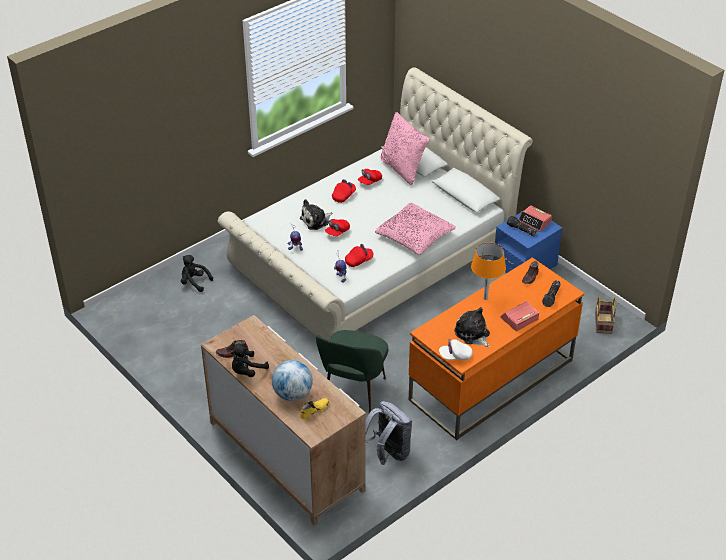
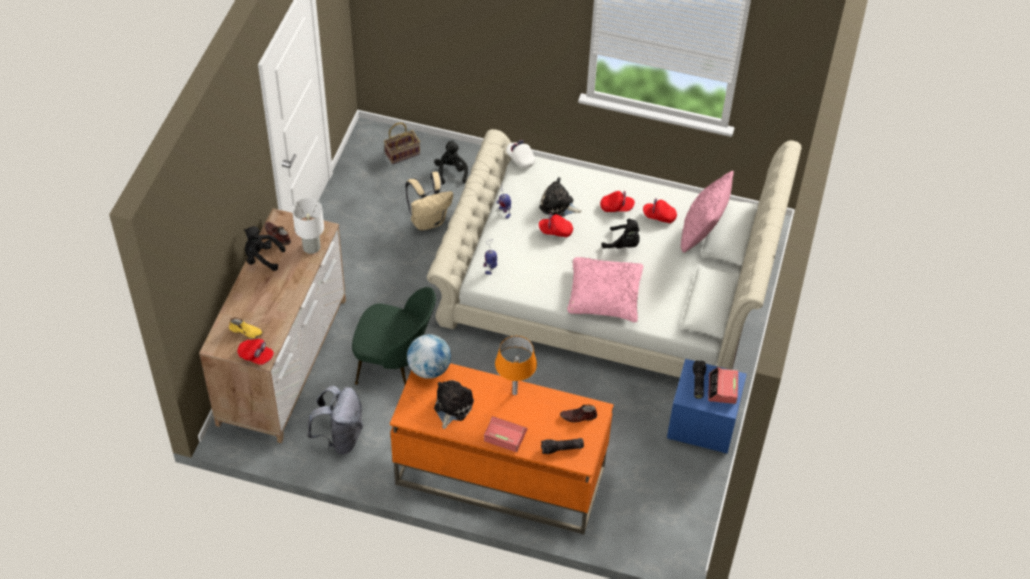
camera: 55 degrees right, 10 degrees up
globe [272,360,313,401] -> globe moved to [407,334,451,379]
green chair [316,330,388,413] -> green chair turned 150 degrees counterclockwise [352,287,436,385]
red cap [345,244,373,267] -> red cap moved to [237,339,274,365]
white cap [439,339,473,360] -> white cap moved to [506,140,535,169]
basket [595,296,616,334] -> basket moved to [384,123,420,164]
none -> white table lamp [292,198,324,254]
none -> beige backpack [405,172,453,231]
none -> black plush toy [602,219,640,249]

